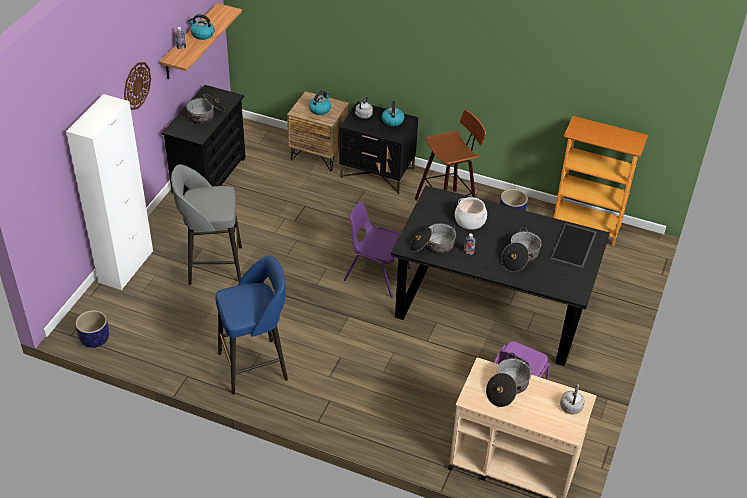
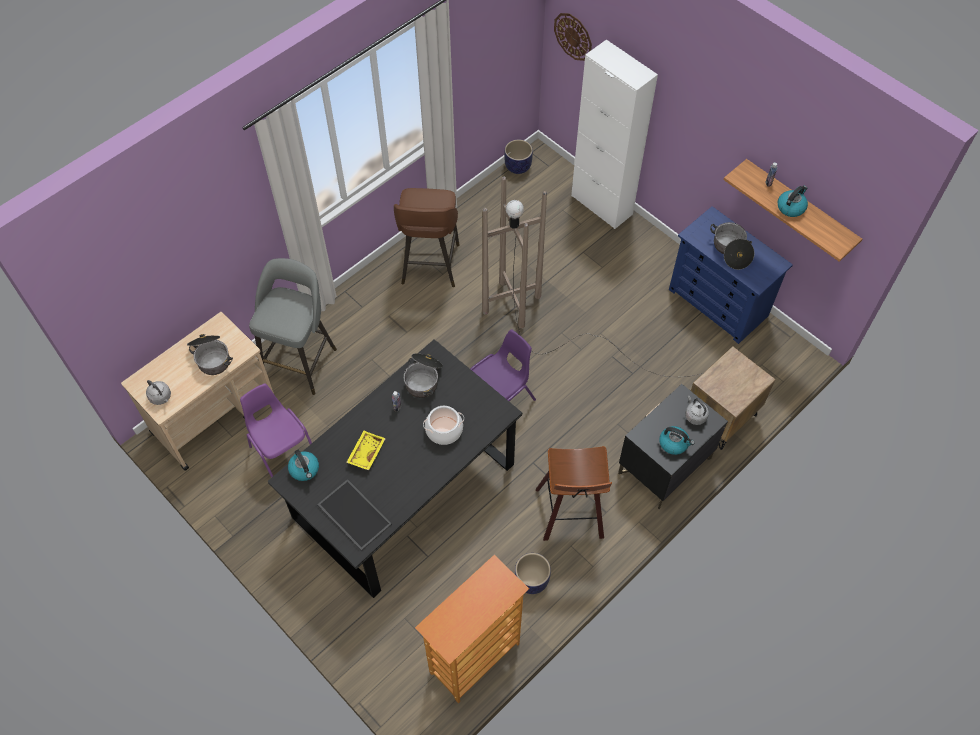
camera: 115 degrees right, 15 degrees up
wall clock [124,62,151,110] -> wall clock moved to [554,13,592,61]
black dresser [162,85,246,195] -> blue dresser [669,206,793,344]
grey stool [171,164,242,285] -> grey stool moved to [249,258,337,395]
blue stool [215,255,288,394] -> brown stool [394,188,459,287]
kettle [309,91,331,115] -> kettle moved to [288,450,319,481]
cooking pot [501,227,542,272] -> yellow tray [346,431,386,470]
none -> brown floor lamp [482,176,703,377]

